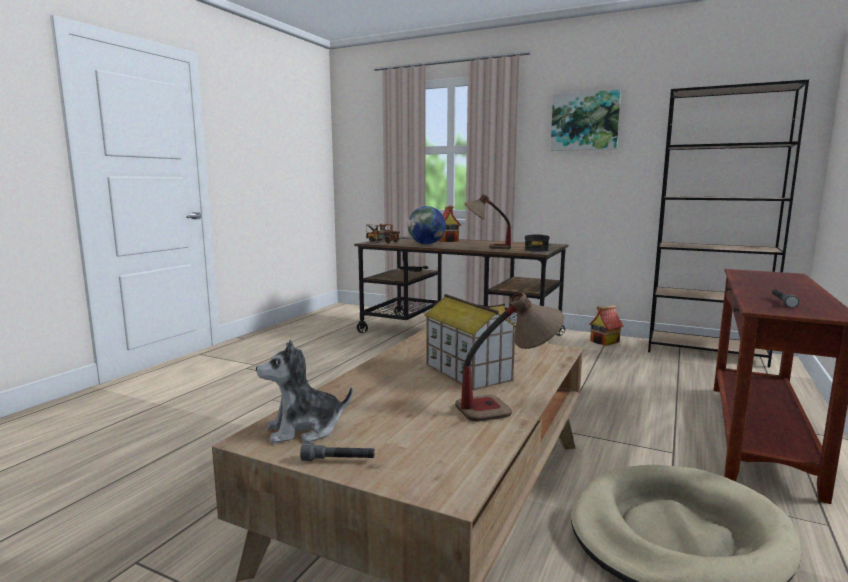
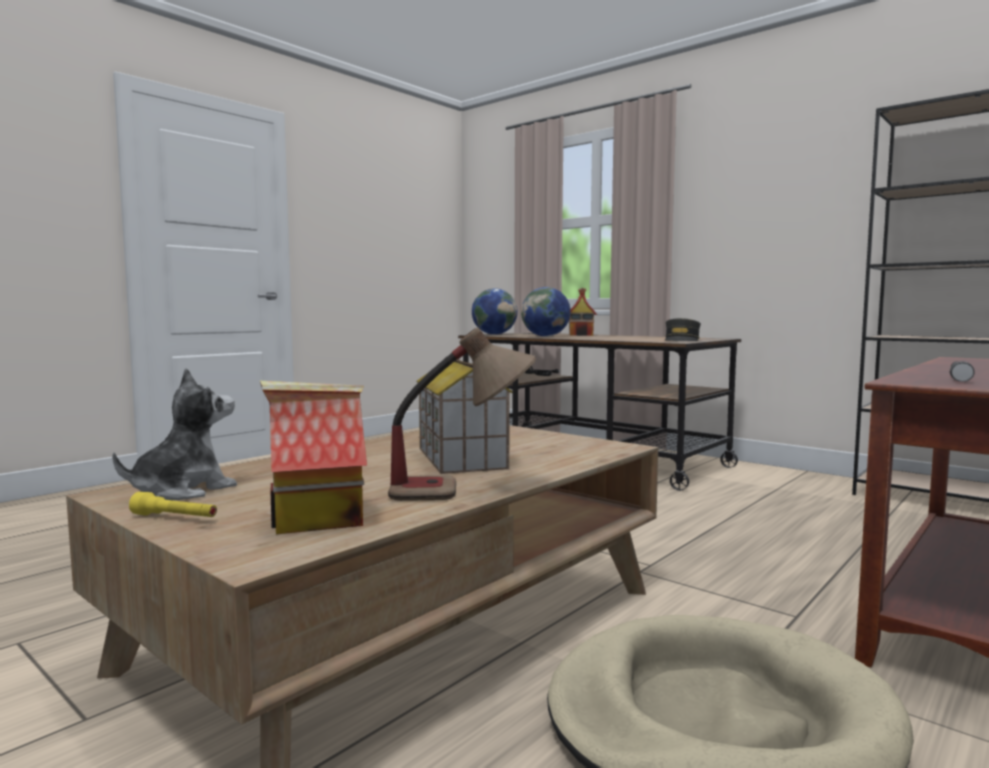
camera: 15 degrees right, 5 degrees down
plush toy [256,340,353,444] -> plush toy turned 135 degrees clockwise [112,368,237,500]
grey flashlight [300,442,375,461] -> yellow flashlight [129,492,217,517]
toy truck [366,224,400,243] -> globe [472,288,518,335]
table lamp [465,194,511,249] -> none
picture [551,89,621,151] -> none
toy house [589,305,624,346] -> toy house moved to [260,381,367,534]

